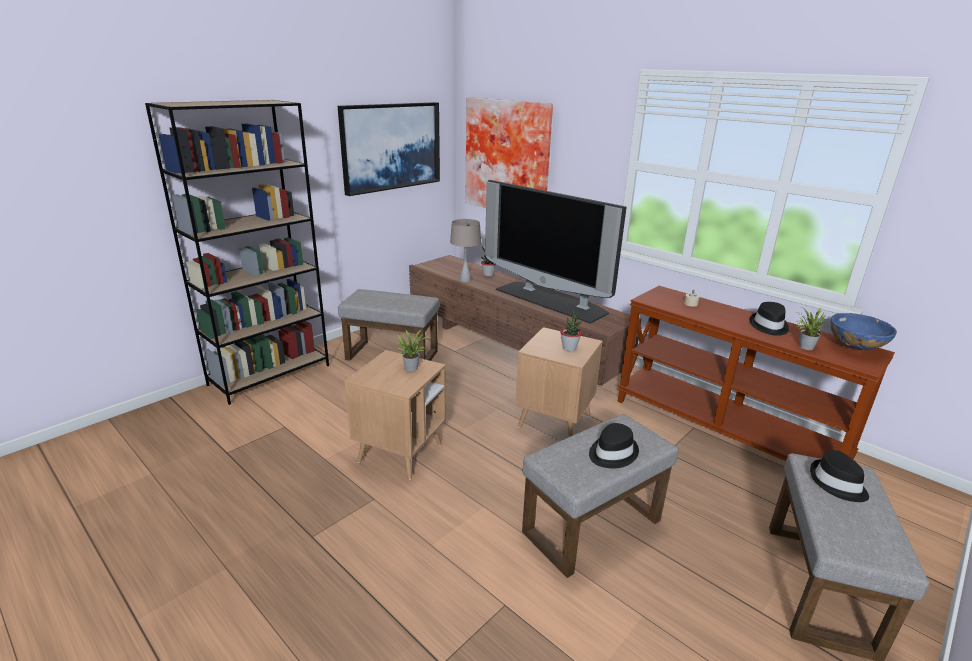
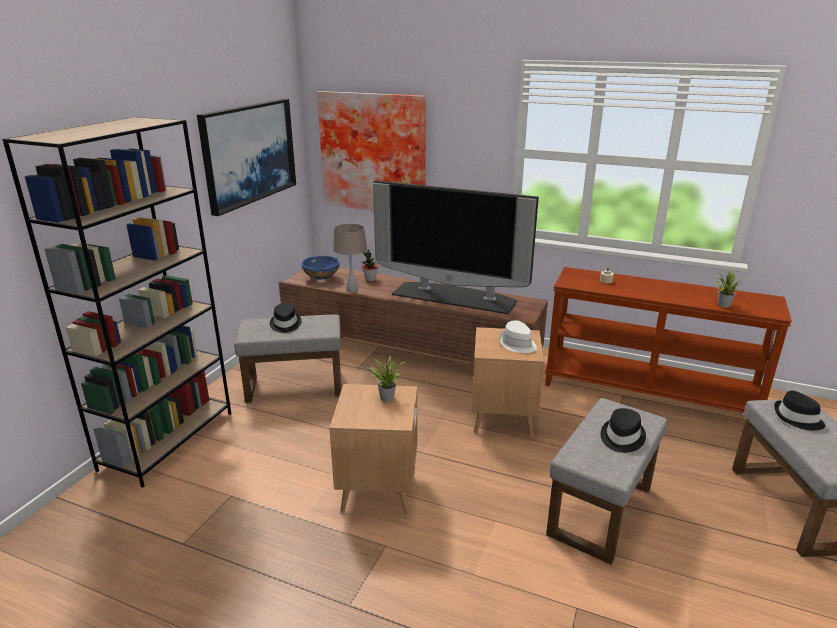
camera: 20 degrees left, 0 degrees up
potted plant [560,311,582,351] -> white hat [499,320,537,353]
black hat [750,302,789,336] -> black hat moved to [270,303,301,333]
blue bowl [831,313,897,350] -> blue bowl moved to [301,256,340,279]

